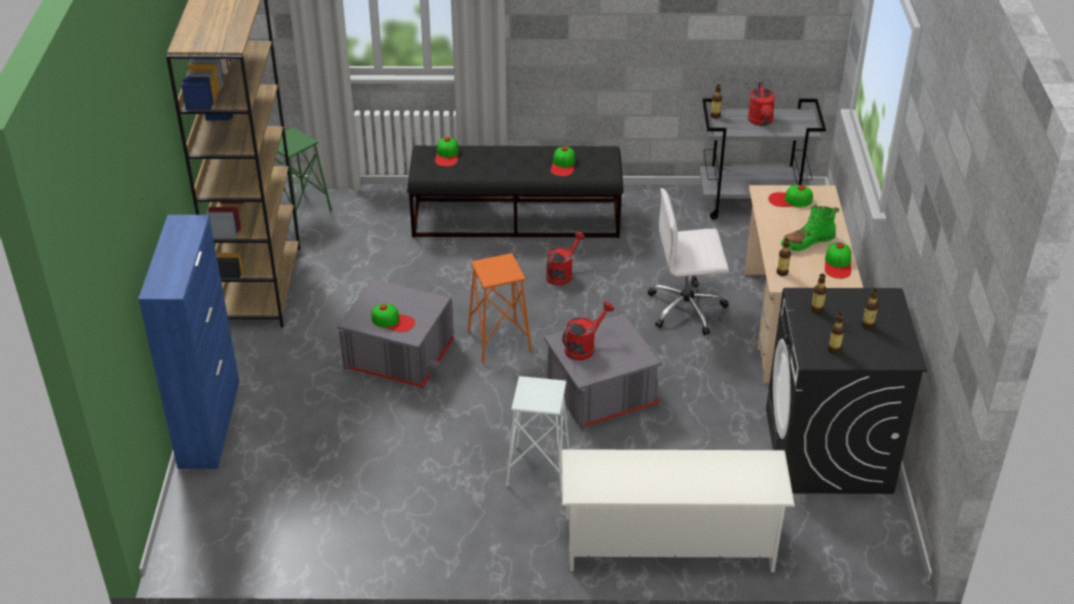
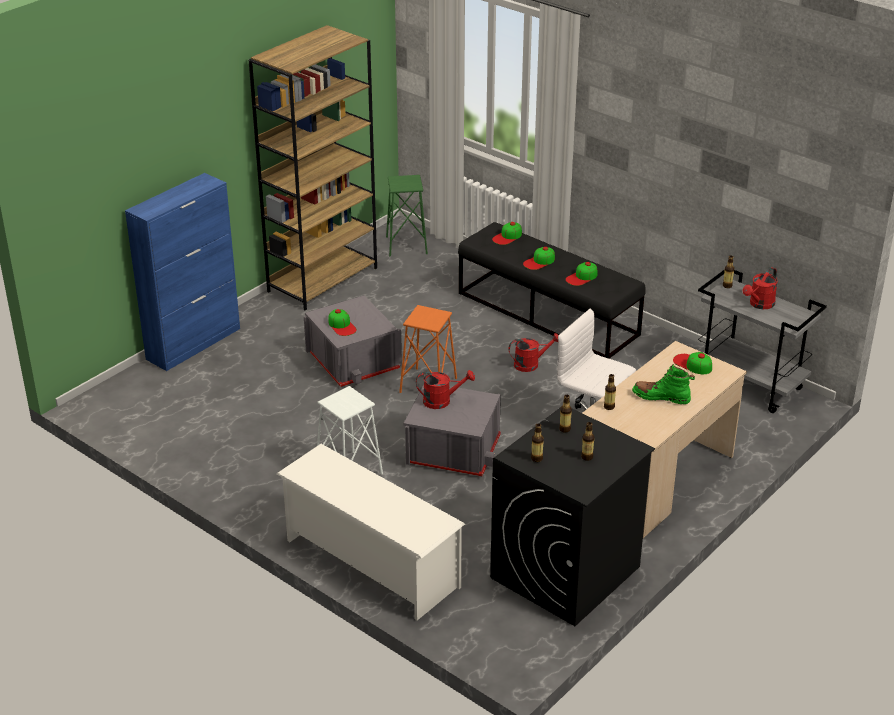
camera: 40 degrees right, 5 degrees down
cap [825,242,851,279] -> cap moved to [523,247,555,270]

